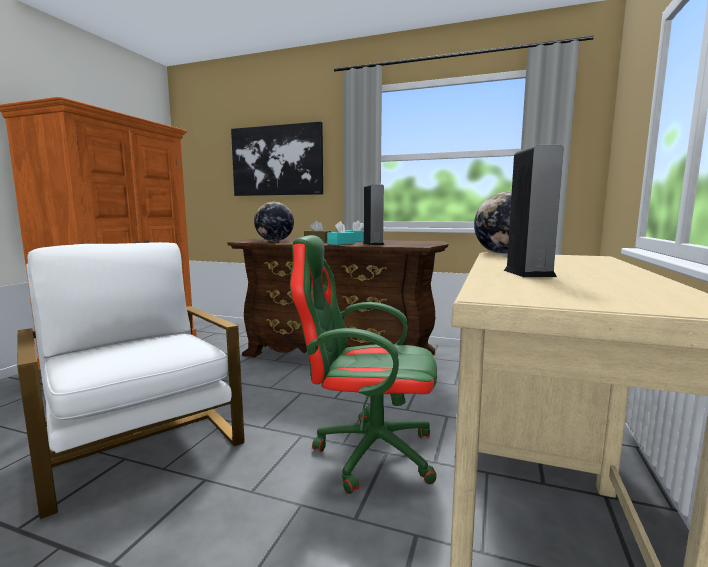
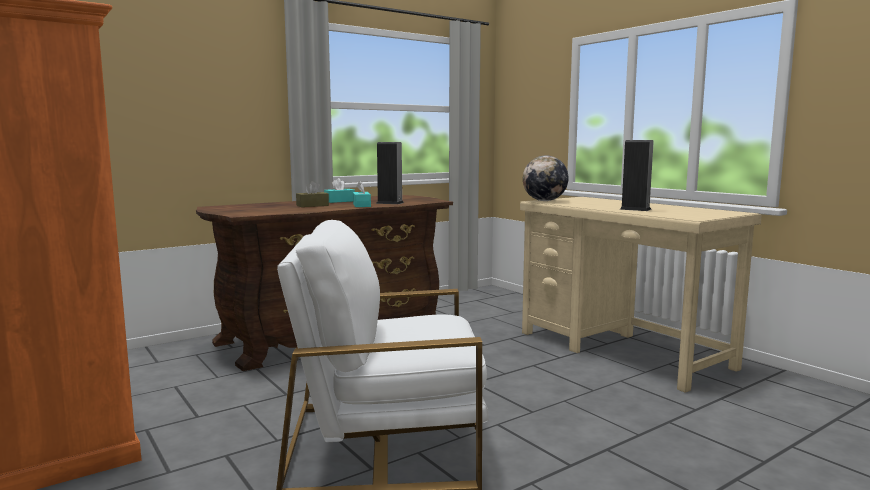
camera: 55 degrees left, 0 degrees up
picture [231,122,323,196] -> none
globe [254,202,294,241] -> none
green office chair [290,235,437,494] -> none

